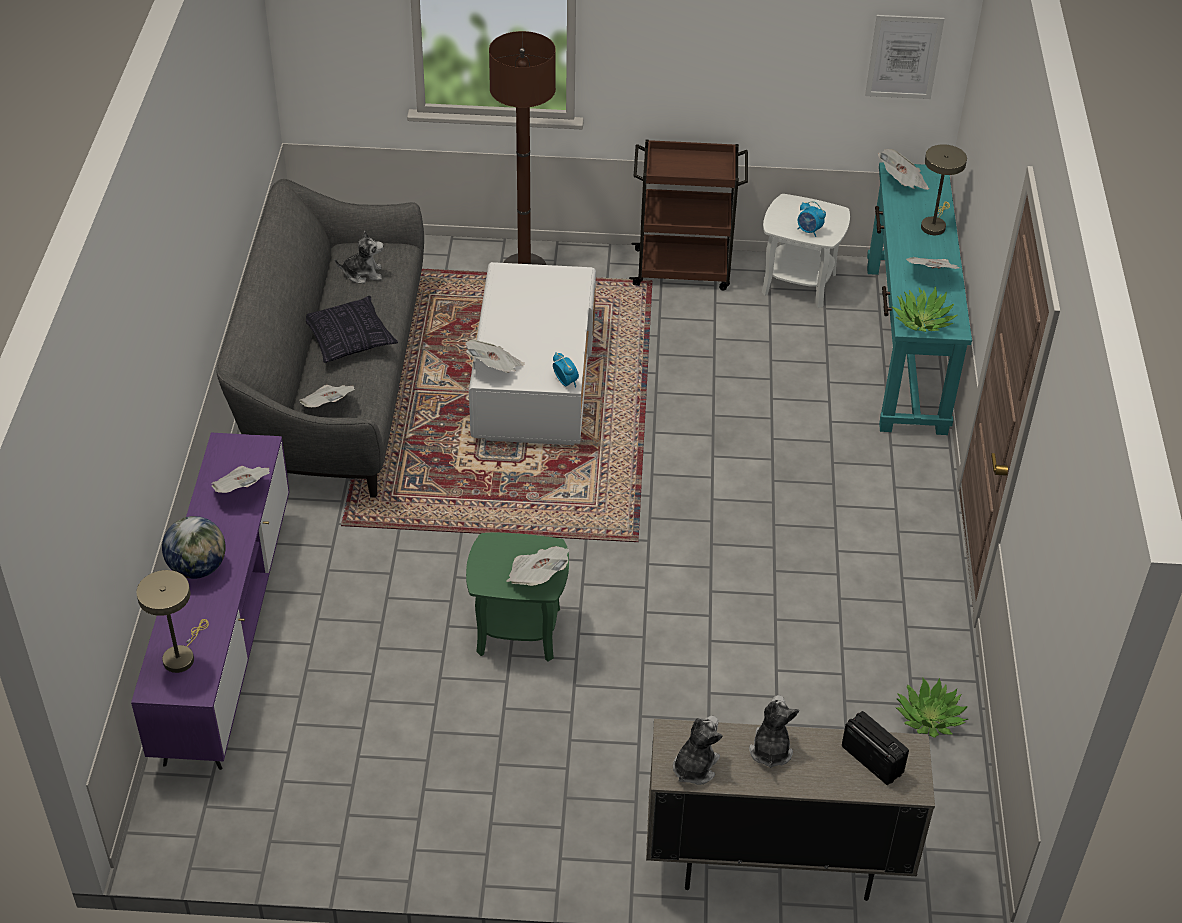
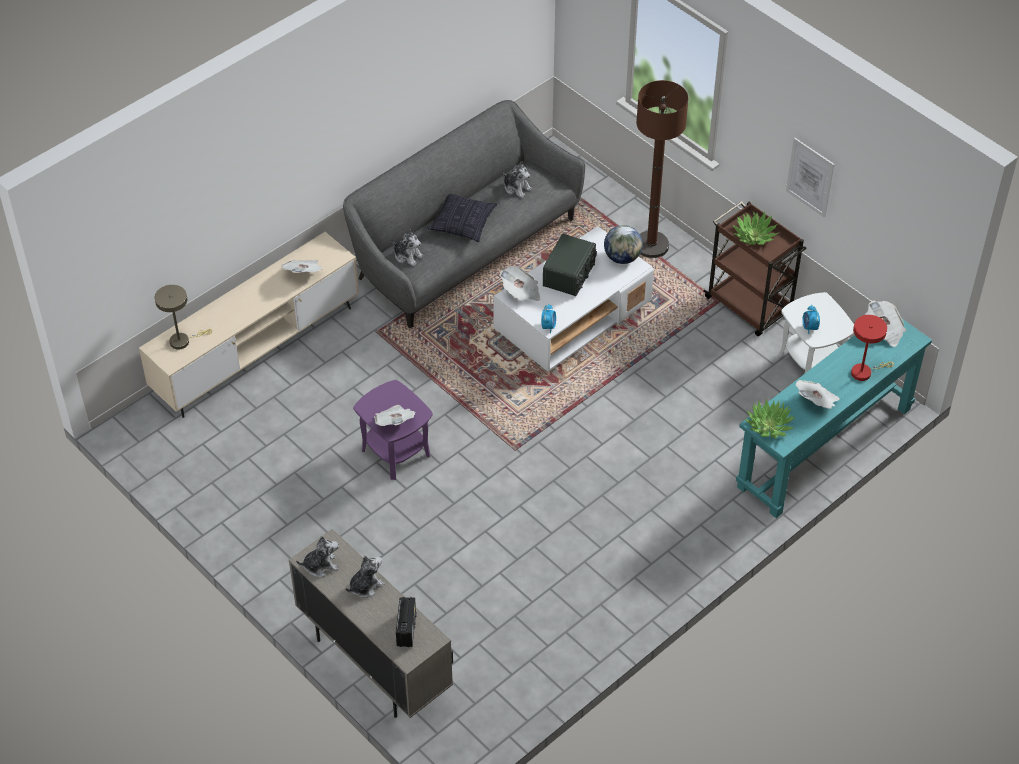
camera: 45 degrees right, 5 degrees up
purple tv stand [131,433,290,770] -> beige tv stand [139,232,359,418]
globe [162,516,226,579] -> globe moved to [604,225,643,264]
newspaper [300,385,355,407] -> plush toy [391,229,424,266]
green side table [466,533,569,662] -> purple side table [353,380,433,480]
picture [865,15,944,99] -> picture moved to [786,138,834,218]
potted plant [896,678,968,738] -> potted plant moved to [732,211,778,245]
beige table lamp [921,144,967,235] -> red table lamp [851,315,894,381]
none -> radio [543,233,597,296]

